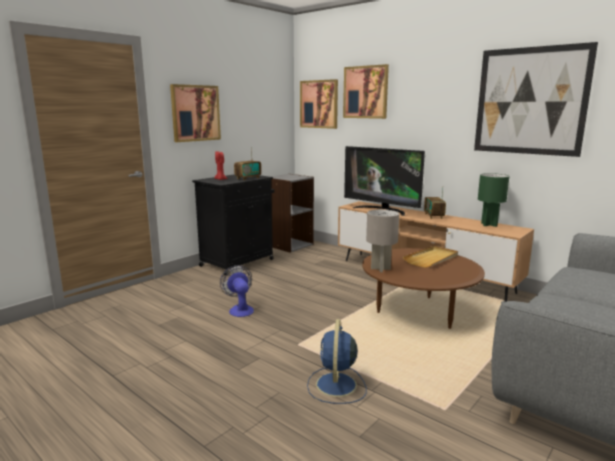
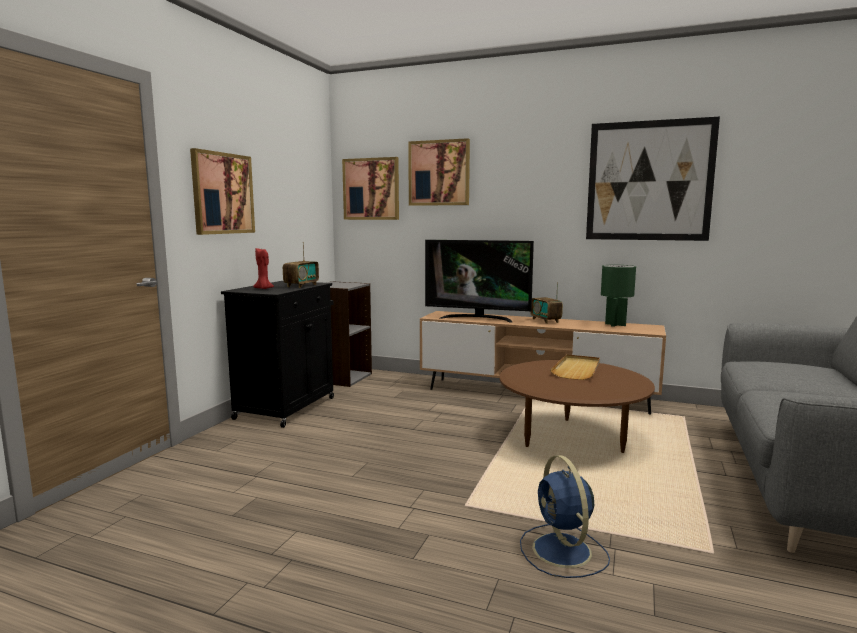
camera: 20 degrees left, 5 degrees down
fan [220,265,254,317] -> none
grey table lamp [366,209,399,272] -> none

